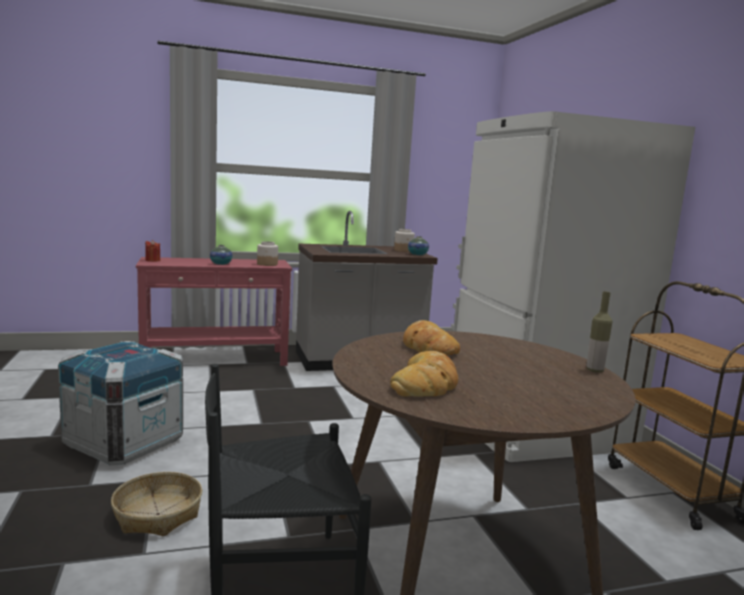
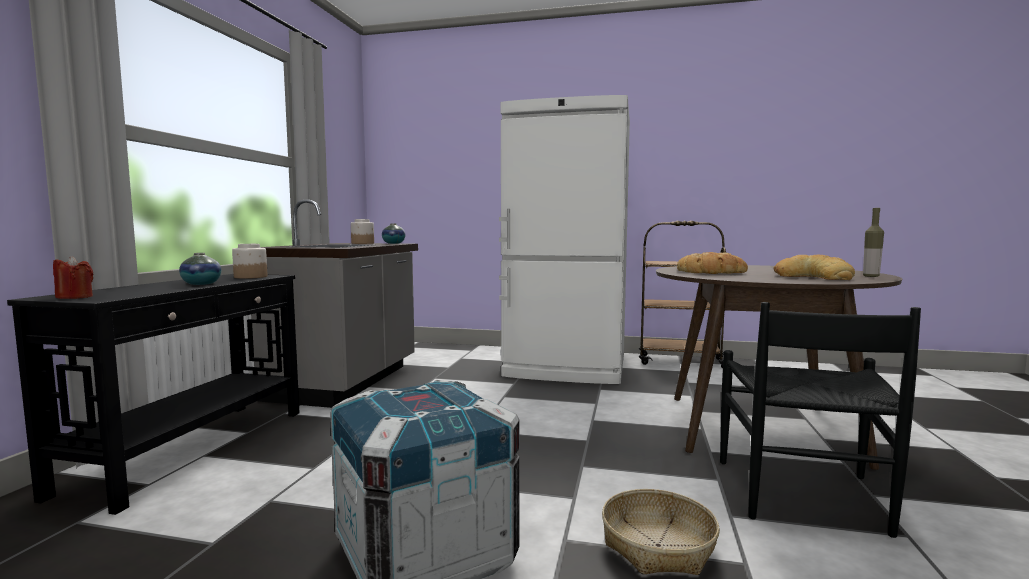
camera: 60 degrees left, 5 degrees down
red console table [136,257,292,366] -> black console table [7,274,299,515]
bottle [586,292,612,373] -> bottle moved to [863,208,884,277]

